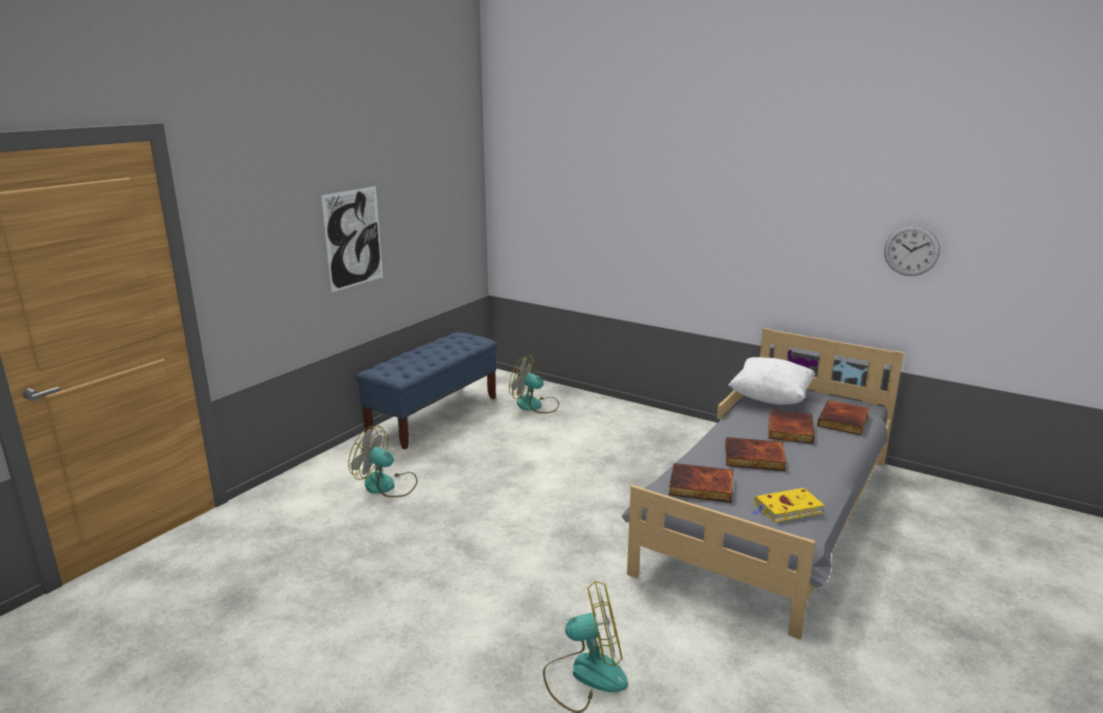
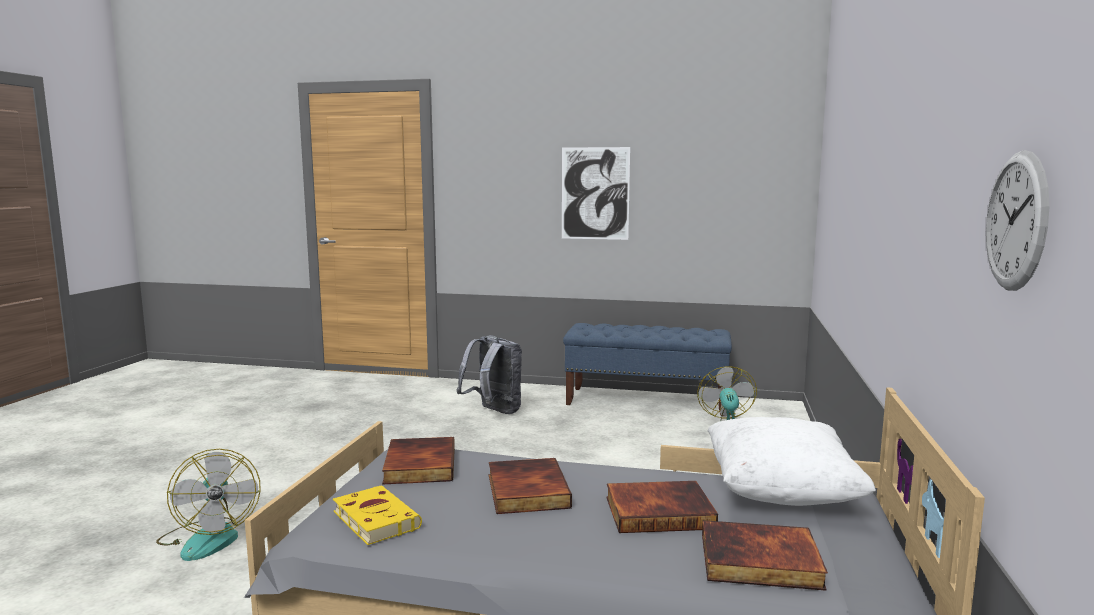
camera: 70 degrees right, 10 degrees down
fan [348,425,418,497] -> grey backpack [457,335,522,414]

